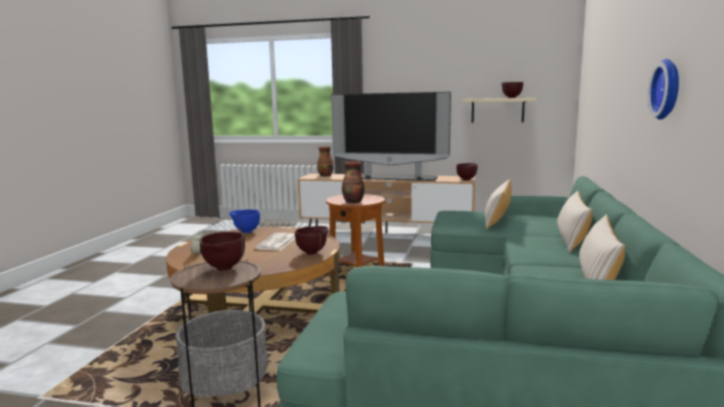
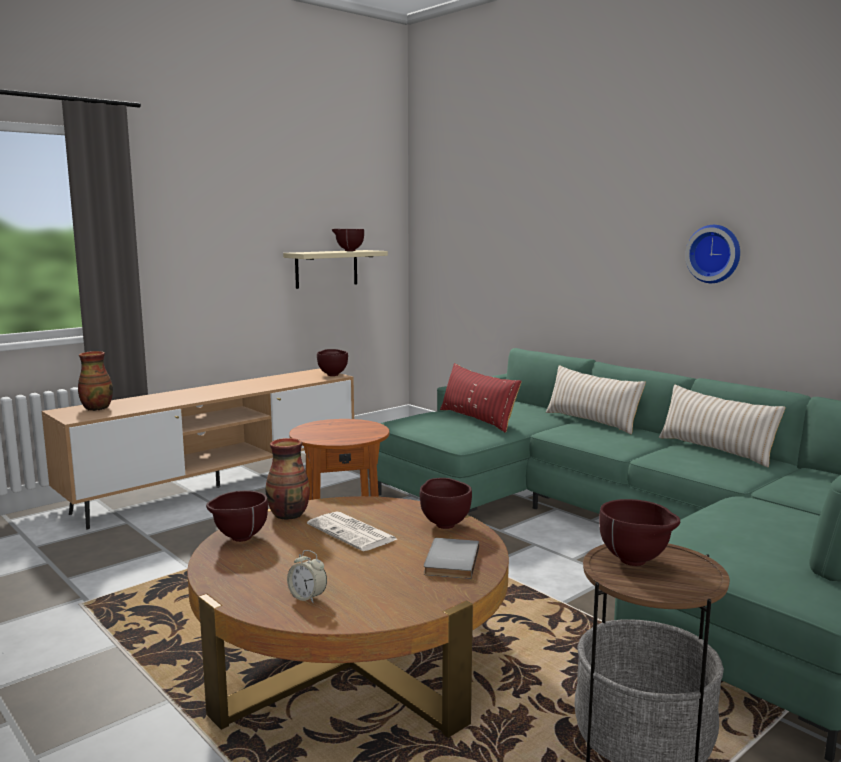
camera: 55 degrees left, 0 degrees up
blue bowl [229,209,260,233] -> brown bowl [206,491,268,542]
television [331,92,451,181] -> none
vase [342,161,365,203] -> vase moved to [266,438,310,520]
beige pillow [485,179,512,229] -> red pillow [440,363,522,433]
none -> grey book [424,538,479,579]

